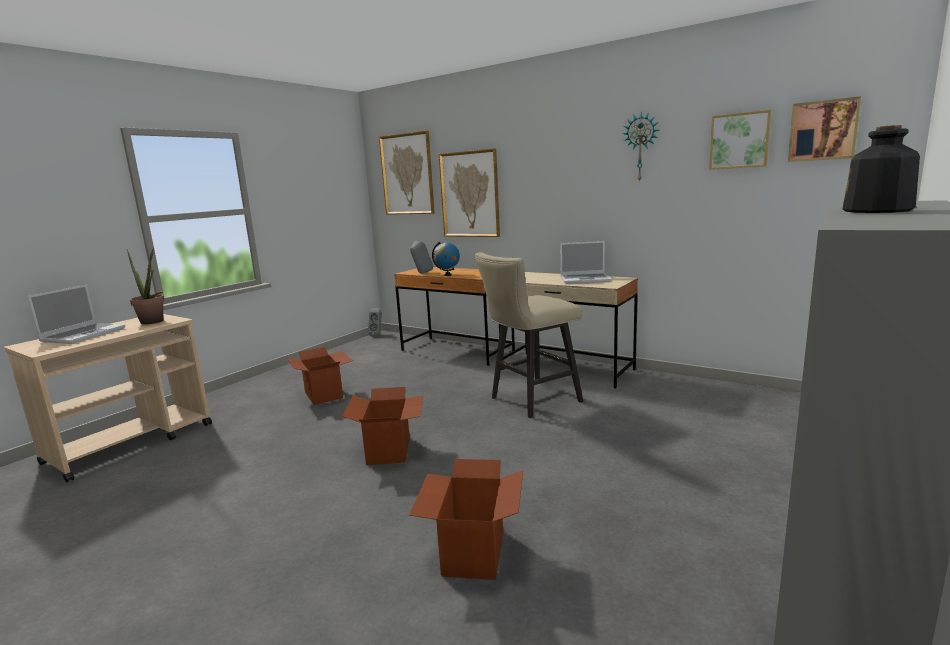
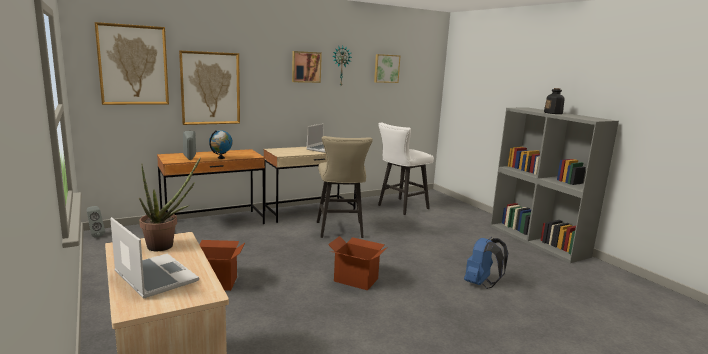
camera: 65 degrees left, 0 degrees up
cardboard box [409,459,523,580] -> blue backpack [464,238,508,289]
picture [788,96,861,162] -> picture moved to [292,51,322,83]
none -> white stool [378,123,434,215]

